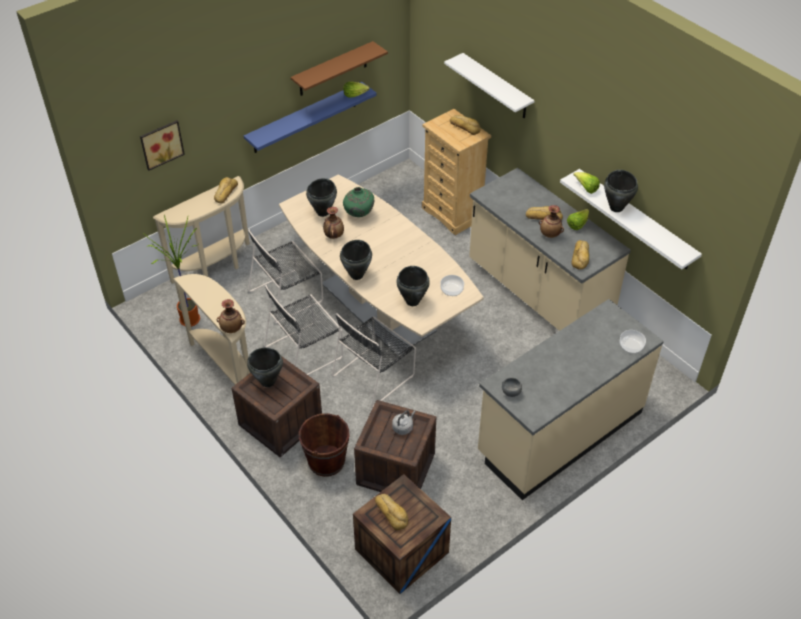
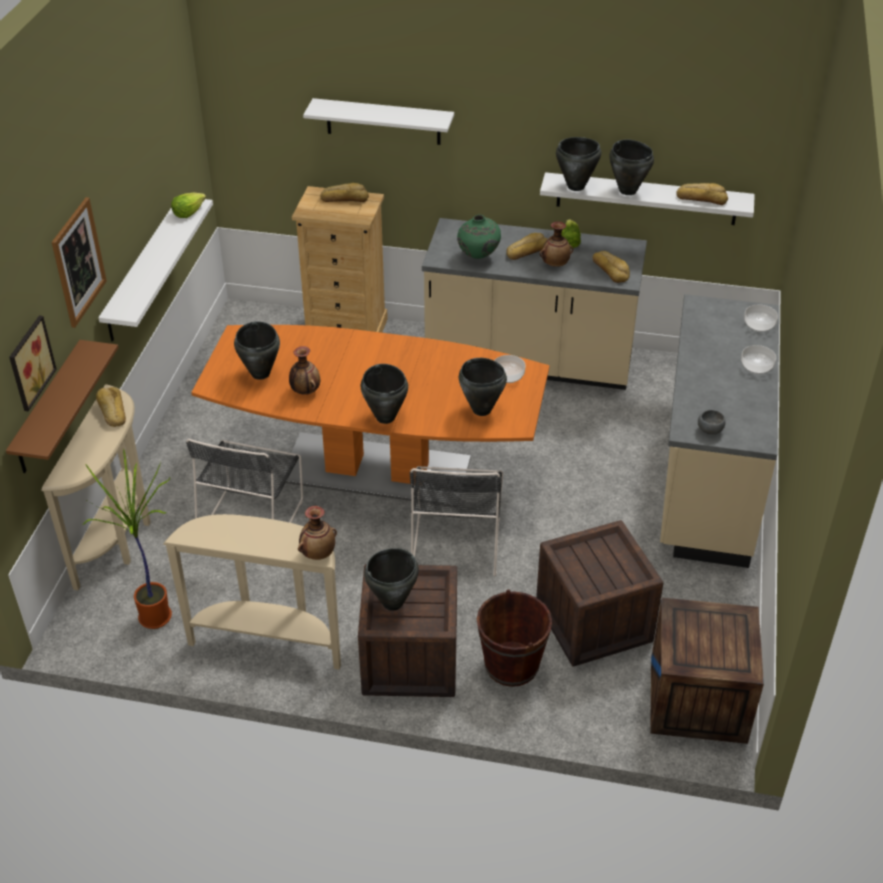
camera: 40 degrees left, 5 degrees down
blue shelf [244,82,377,153] -> white shelf [98,199,213,342]
black chair [264,285,343,375] -> none
beige dining table [279,174,484,356] -> orange dining table [191,325,549,507]
brown shelf [291,41,388,96] -> brown shelf moved to [6,340,119,473]
green vase [343,187,374,217] -> green vase moved to [457,215,501,259]
bread [375,494,408,530] -> bread moved to [676,183,728,205]
grey kettle [392,410,415,435] -> none
lettuce [573,172,600,194] -> black cooking pot [556,137,601,191]
none -> picture [52,197,107,328]
none -> bowl [741,345,776,374]

